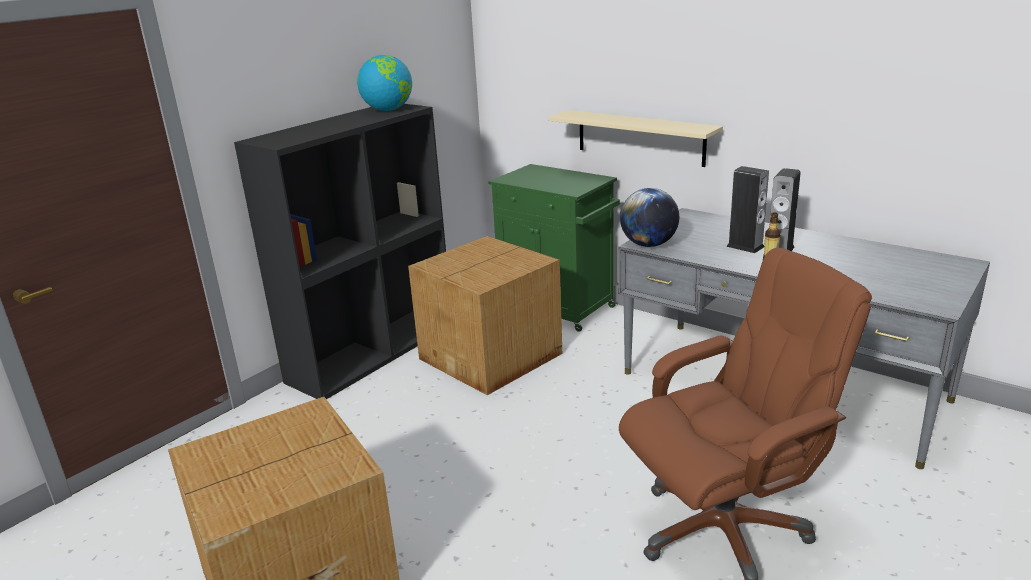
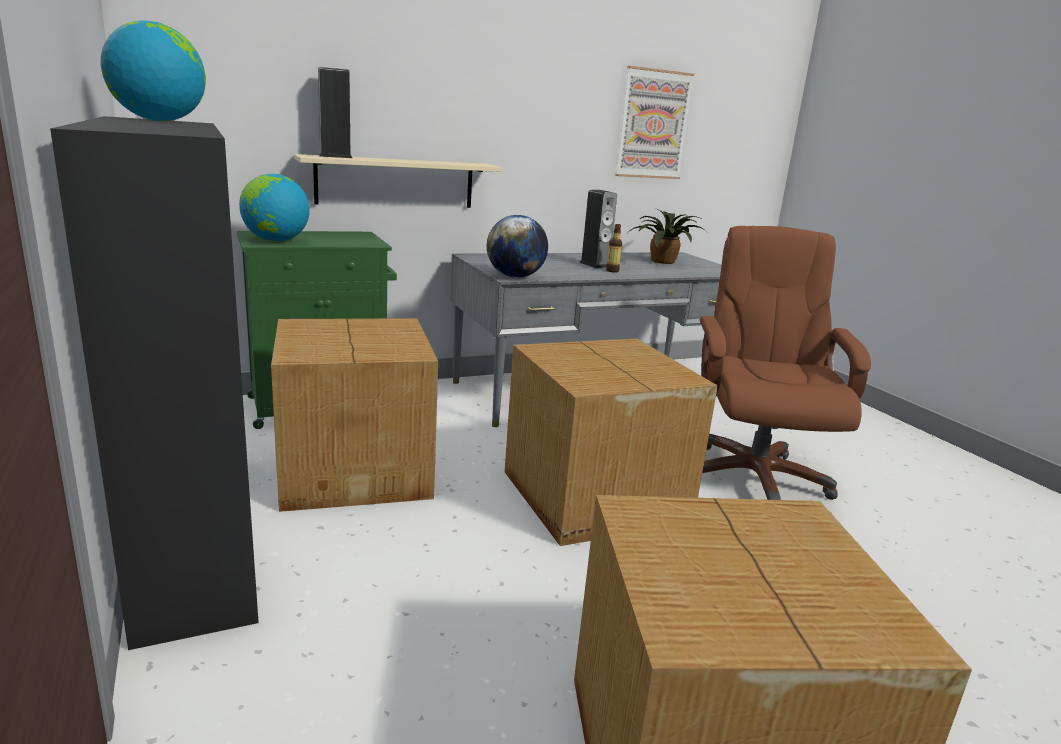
camera: 65 degrees left, 5 degrees down
speaker [726,166,769,253] -> speaker moved to [318,67,352,158]
none -> globe [239,174,310,242]
none -> cardboard box [505,338,718,546]
none -> picture [615,66,695,179]
none -> potted plant [630,208,707,264]

